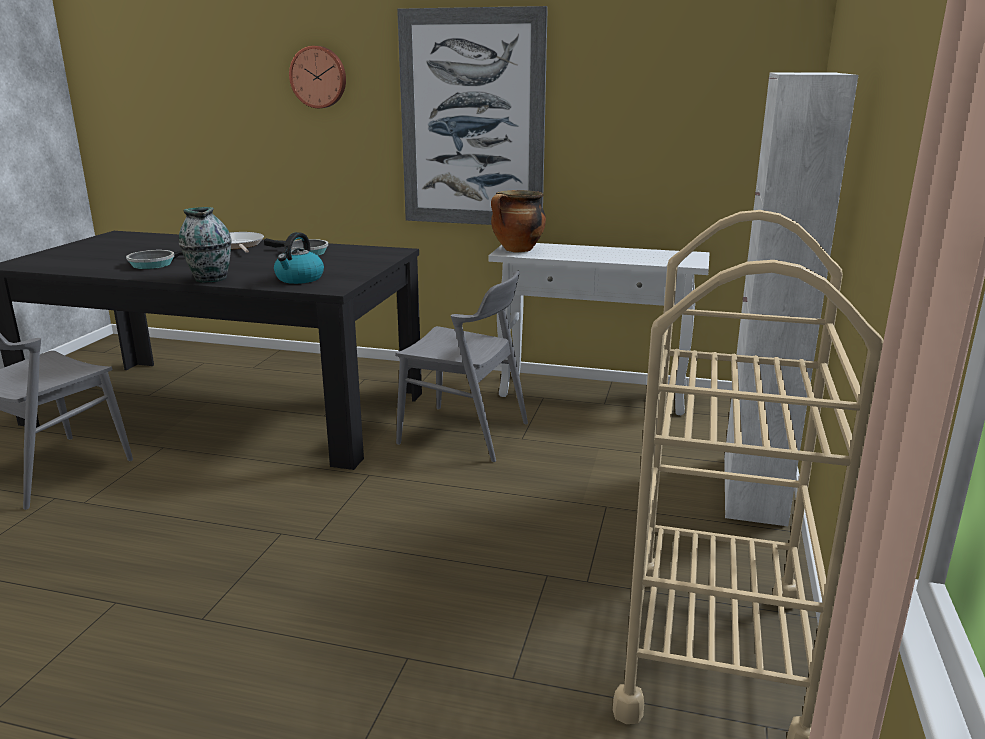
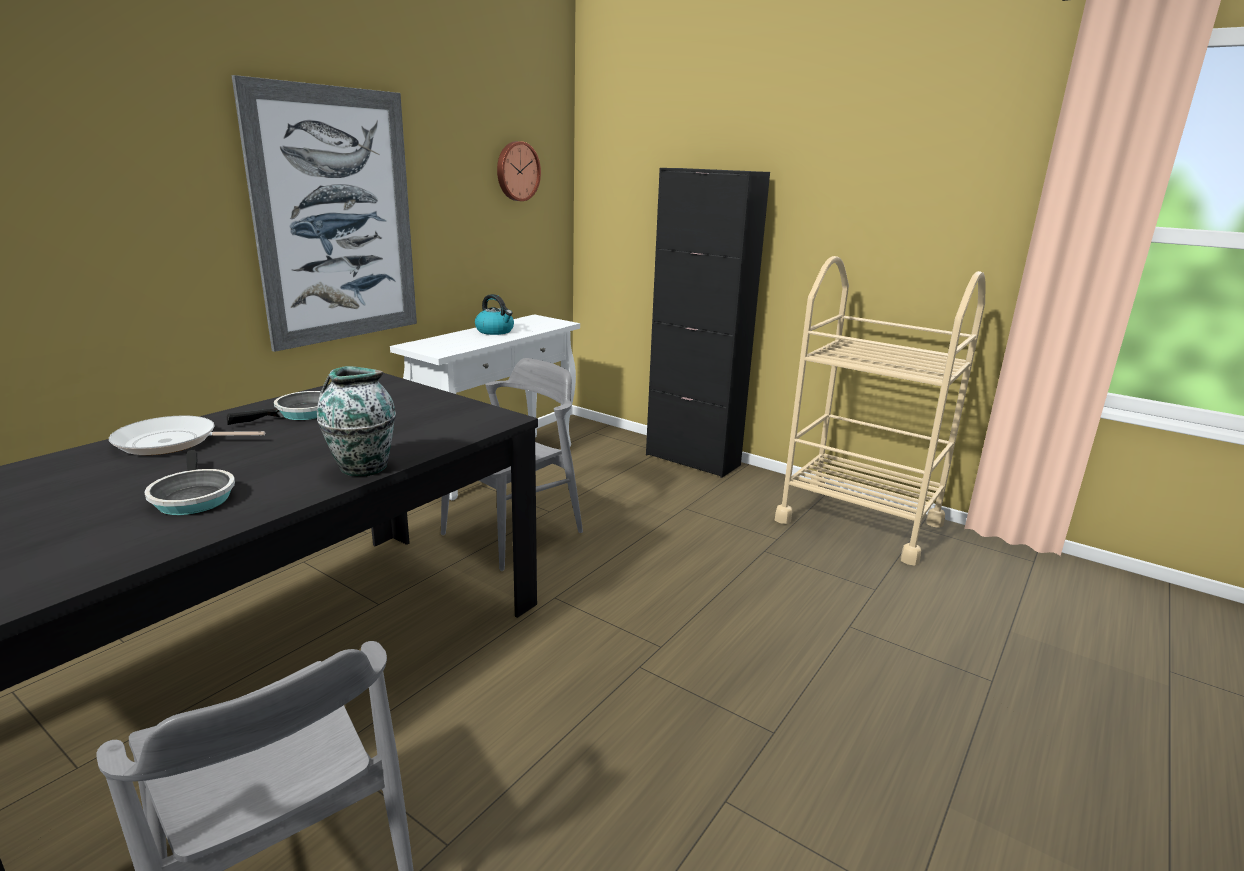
camera: 70 degrees left, 0 degrees up
kettle [274,232,324,284] -> kettle moved to [475,294,514,335]
wall clock [289,46,346,108] -> wall clock moved to [497,141,541,201]
cooking pot [491,190,546,252] -> none
white cabinet [724,72,858,526] -> black cabinet [646,168,770,478]

